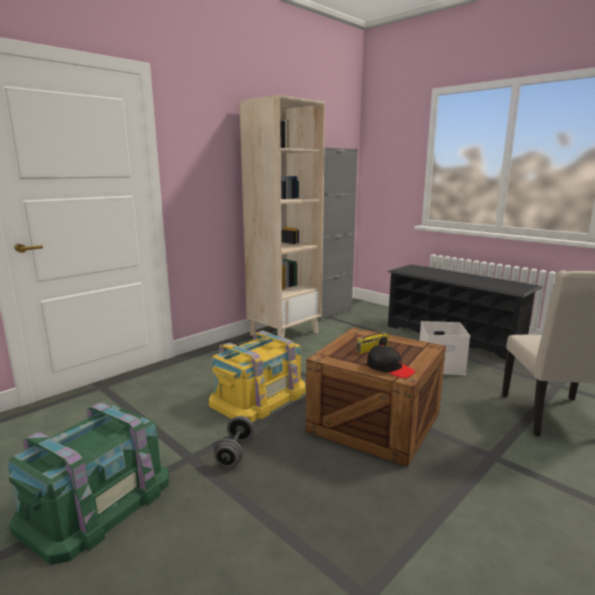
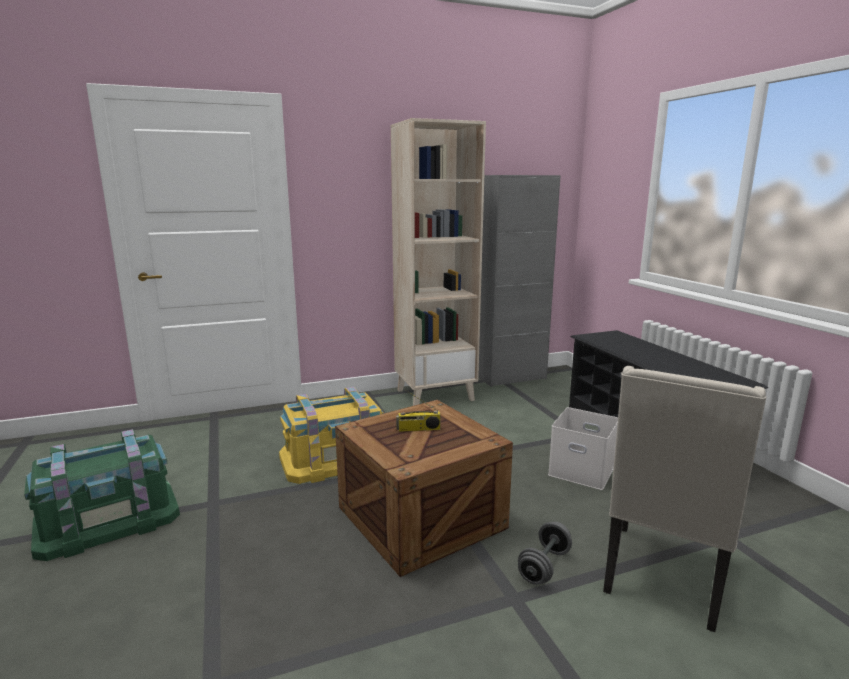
camera: 25 degrees right, 0 degrees up
grey dumbbell [214,416,254,467] -> grey dumbbell moved to [518,522,572,585]
black cap [367,345,415,378] -> none

